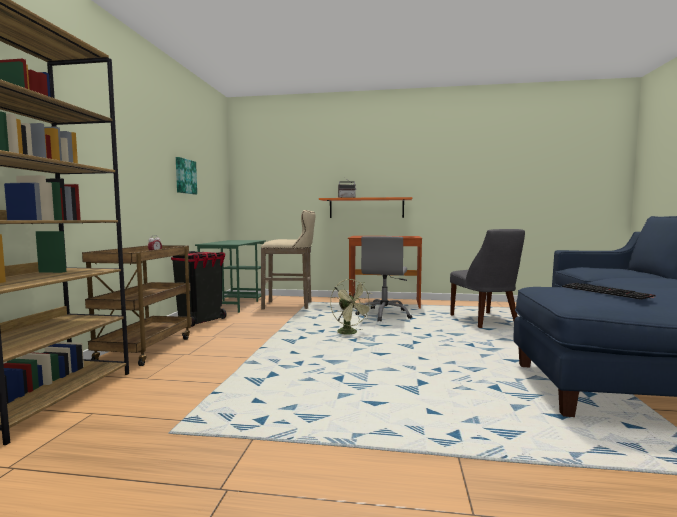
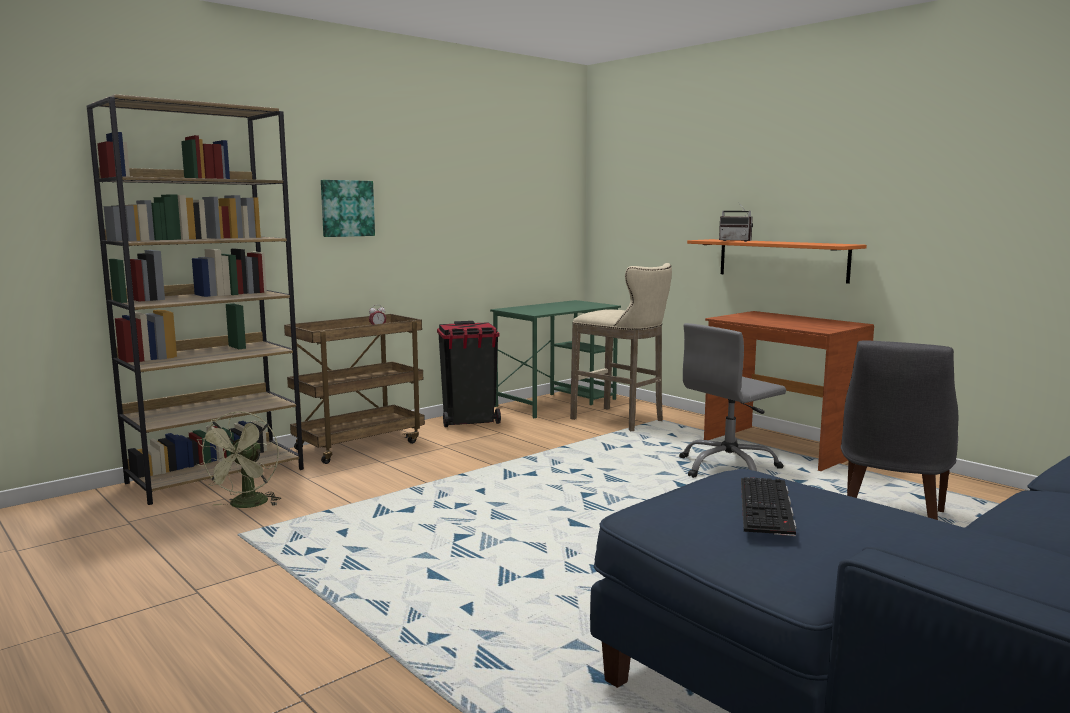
camera: 40 degrees right, 5 degrees up
picture [176,157,197,194] -> picture moved to [321,180,375,237]
green fan [330,279,373,335] -> green fan moved to [197,411,281,508]

